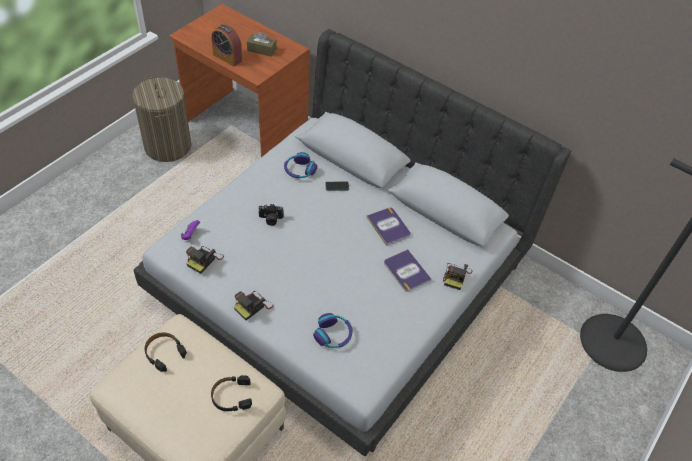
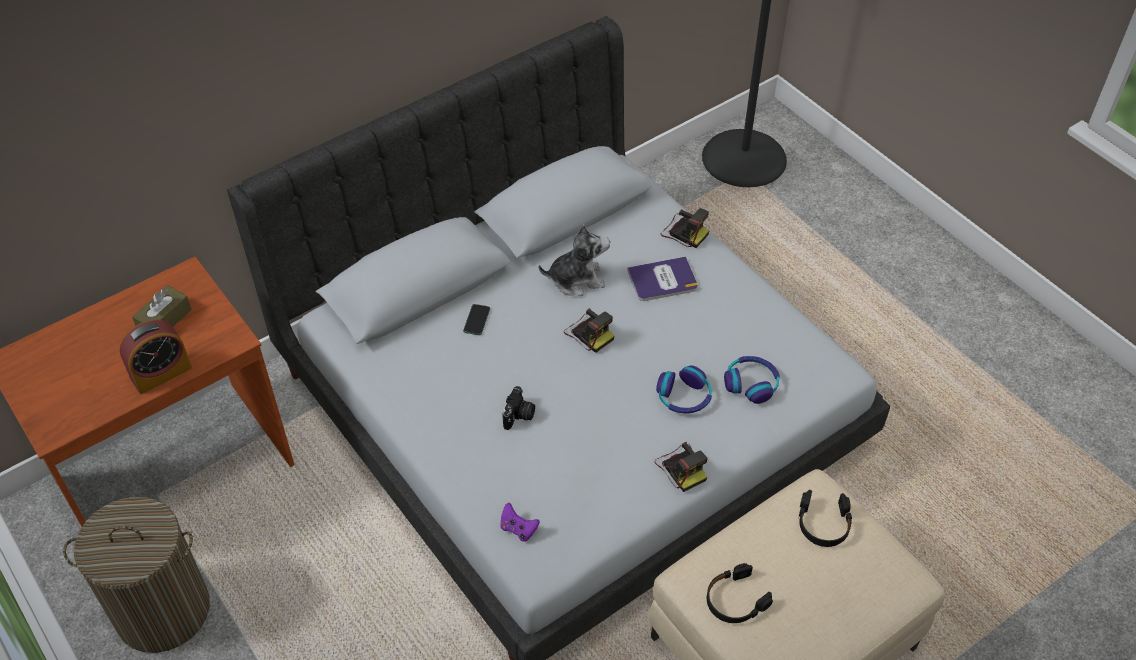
camera: 70 degrees left, 0 degrees up
camera [186,246,224,274] -> camera moved to [564,308,614,353]
headphones [284,152,317,178] -> headphones moved to [656,365,712,413]
book [367,207,411,246] -> plush toy [539,224,610,296]

